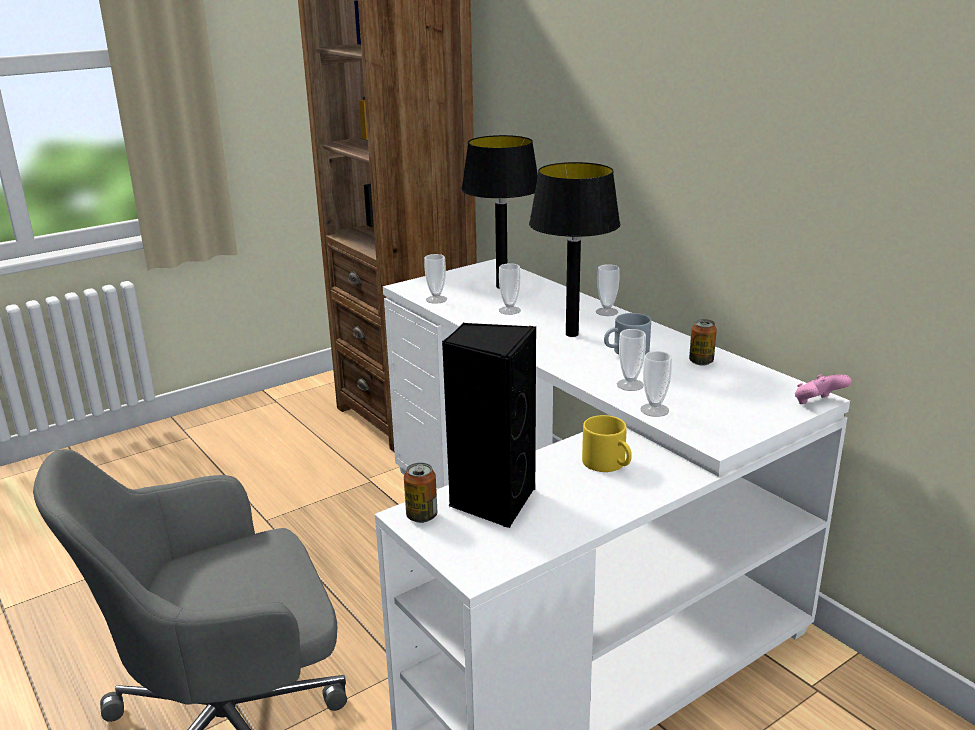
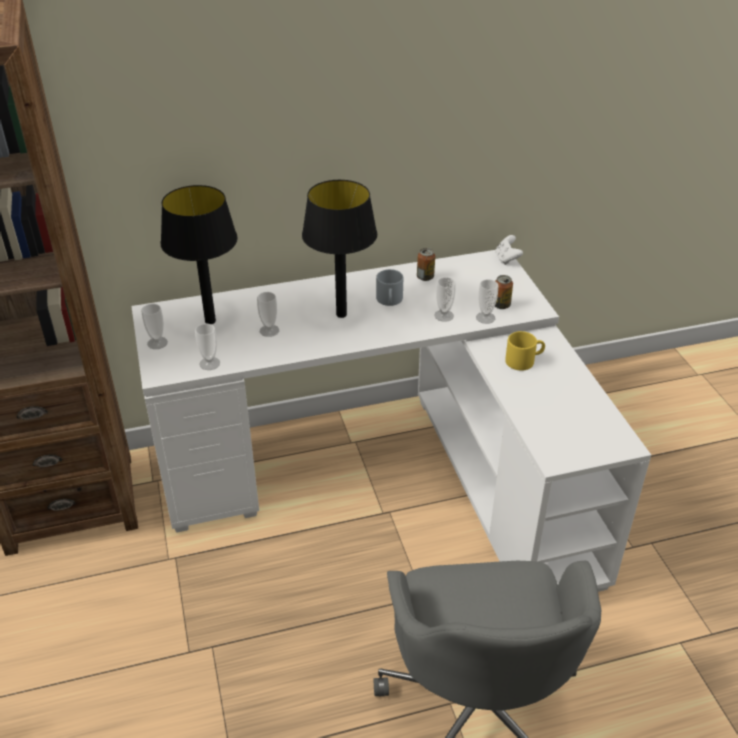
camera: 70 degrees left, 15 degrees up
can [404,463,438,523] -> can moved to [495,275,513,309]
black speaker [442,323,536,528] -> none
cup [596,264,619,316] -> cup moved to [141,304,168,349]
pink game controller [795,374,852,404] -> white game controller [495,235,523,265]

